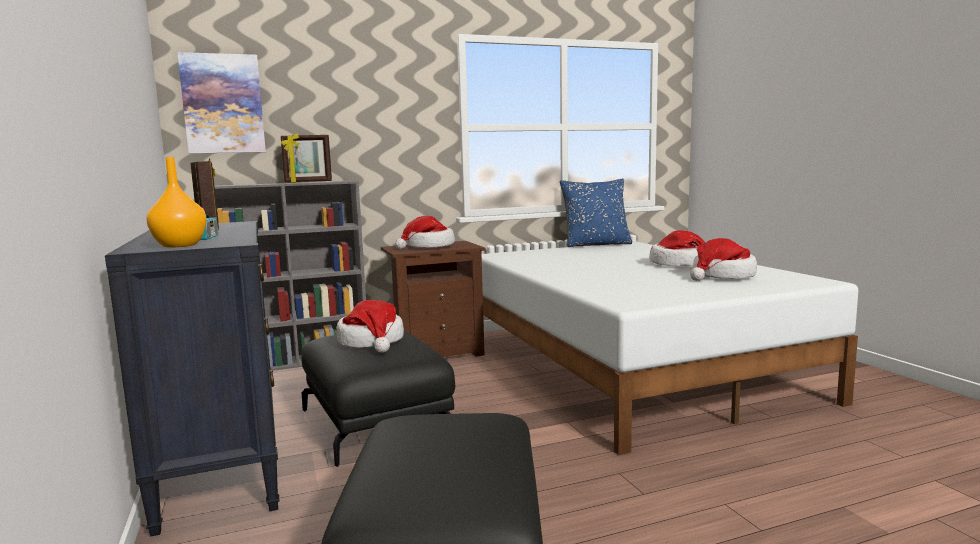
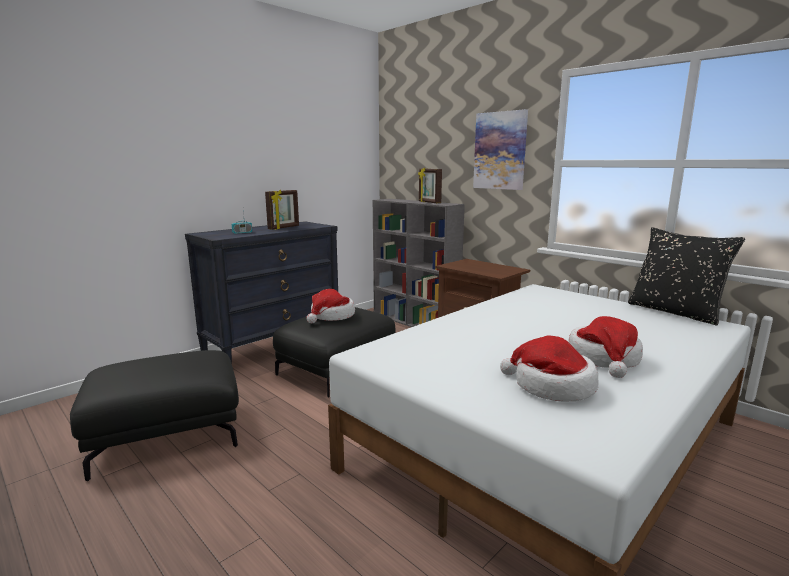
camera: 65 degrees right, 5 degrees up
orange vase [146,157,207,248] -> none
picture [177,52,266,154] -> picture moved to [473,109,528,190]
hat [395,216,455,249] -> none
blue pillow [560,178,632,247] -> black pillow [628,227,745,326]

